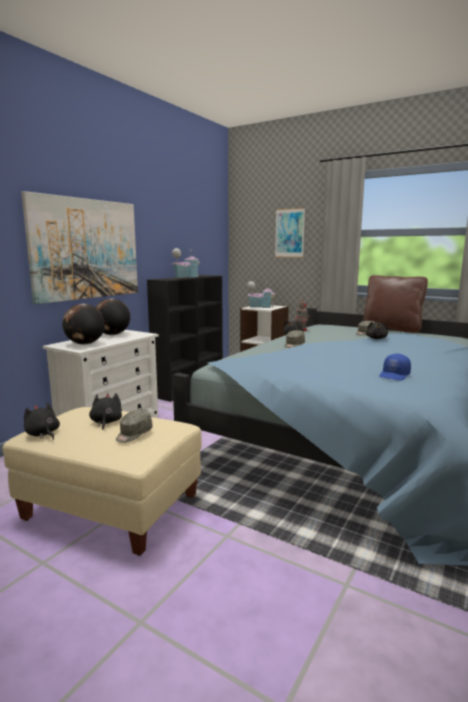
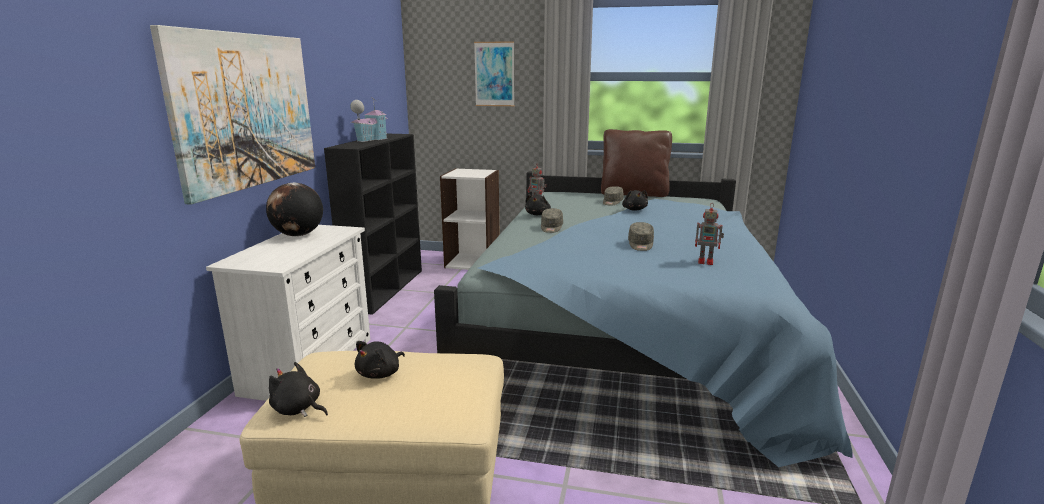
camera: 20 degrees left, 5 degrees up
globe [62,304,105,345] -> none
black plush toy [89,393,122,430] -> black plush toy turned 120 degrees counterclockwise [355,341,405,379]
grey cap [116,409,153,443] -> grey cap moved to [628,222,654,251]
toy house [247,281,275,308] -> none
blue cap [379,353,411,381] -> toy robot [695,203,724,265]

